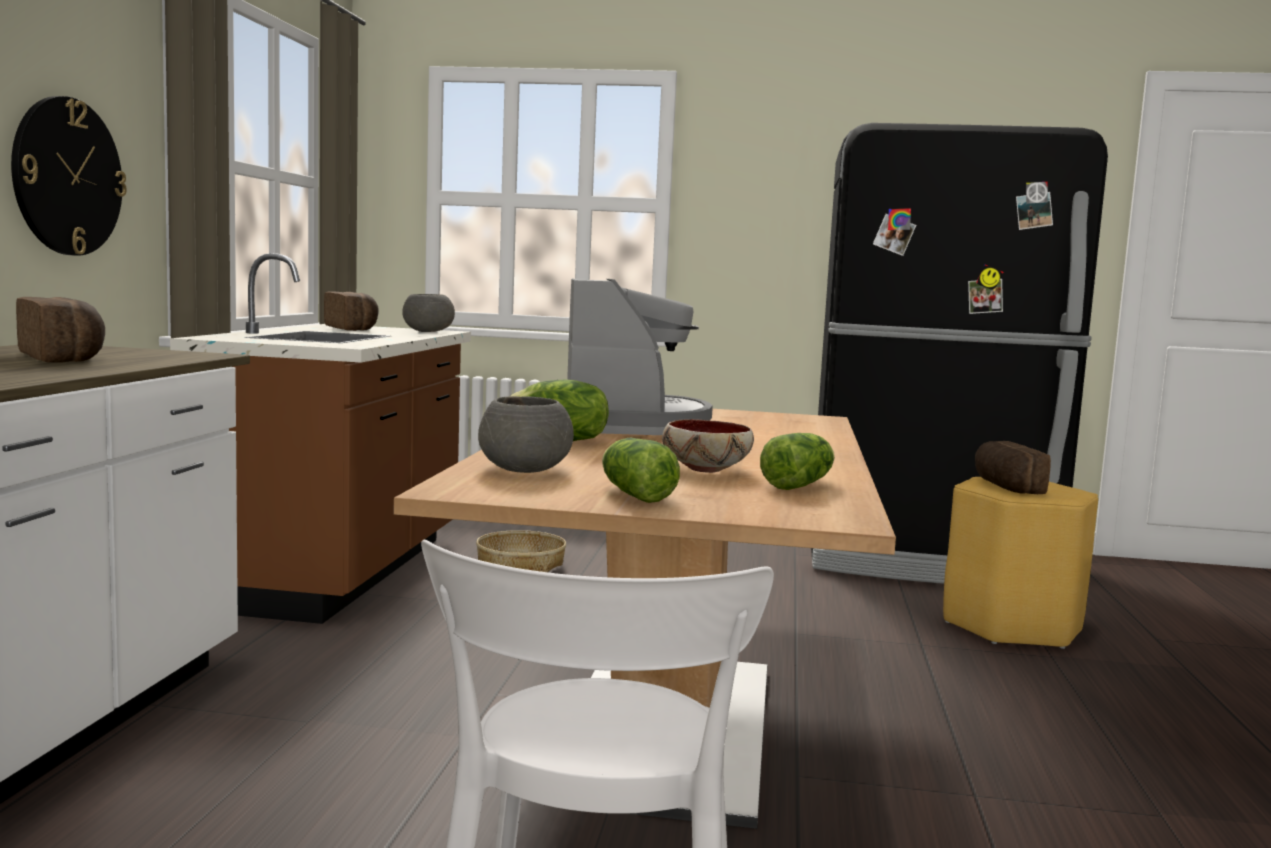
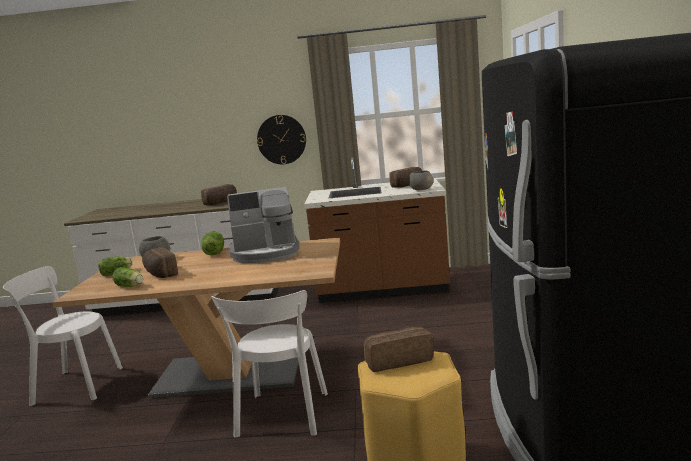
camera: 85 degrees right, 5 degrees up
basket [476,530,566,572] -> none
bowl [662,419,754,473] -> bread [142,247,178,278]
none -> white chair [211,290,328,437]

